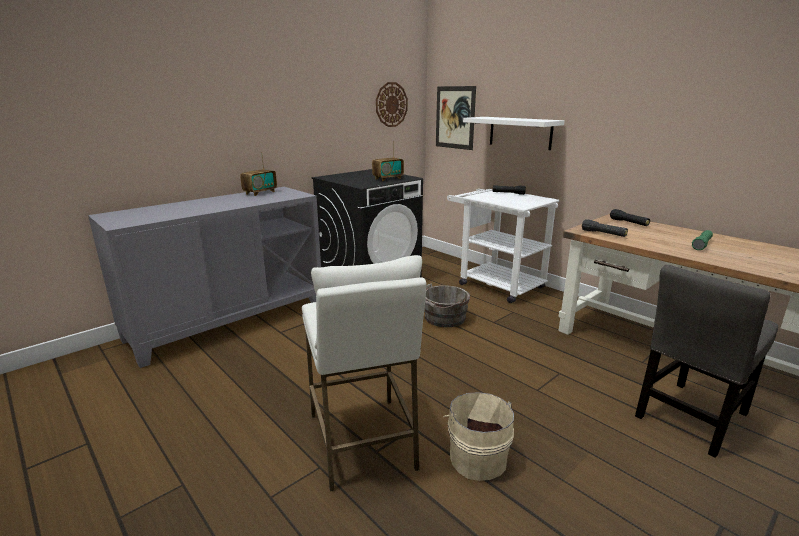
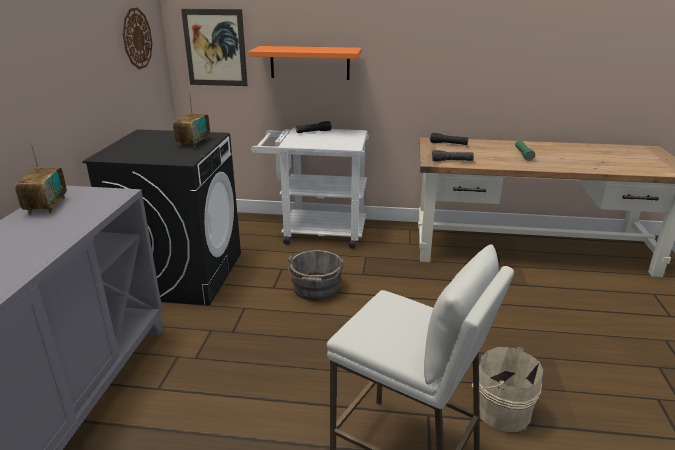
camera: 40 degrees left, 5 degrees up
white shelf [463,117,564,150] -> orange shelf [248,46,362,80]
grey chair [635,265,778,458] -> none

